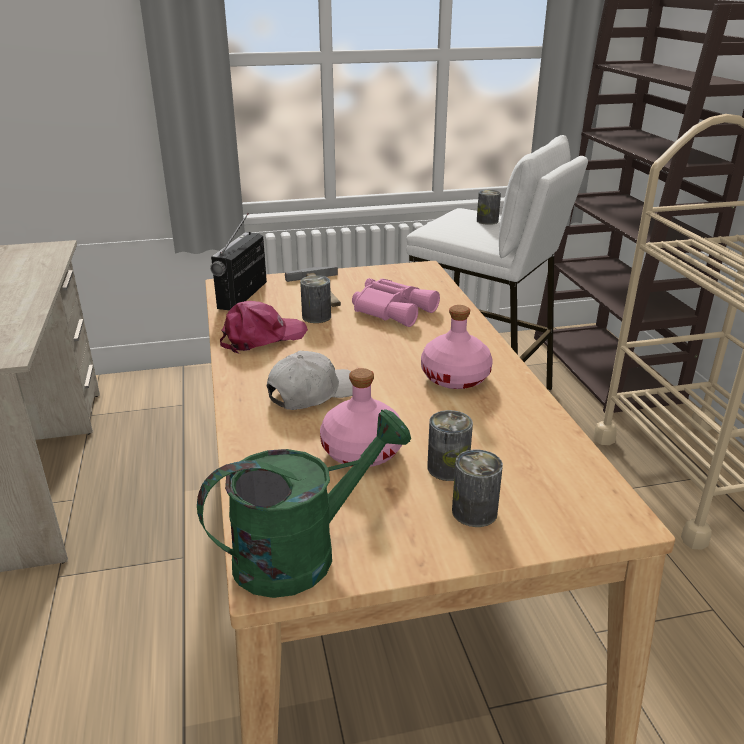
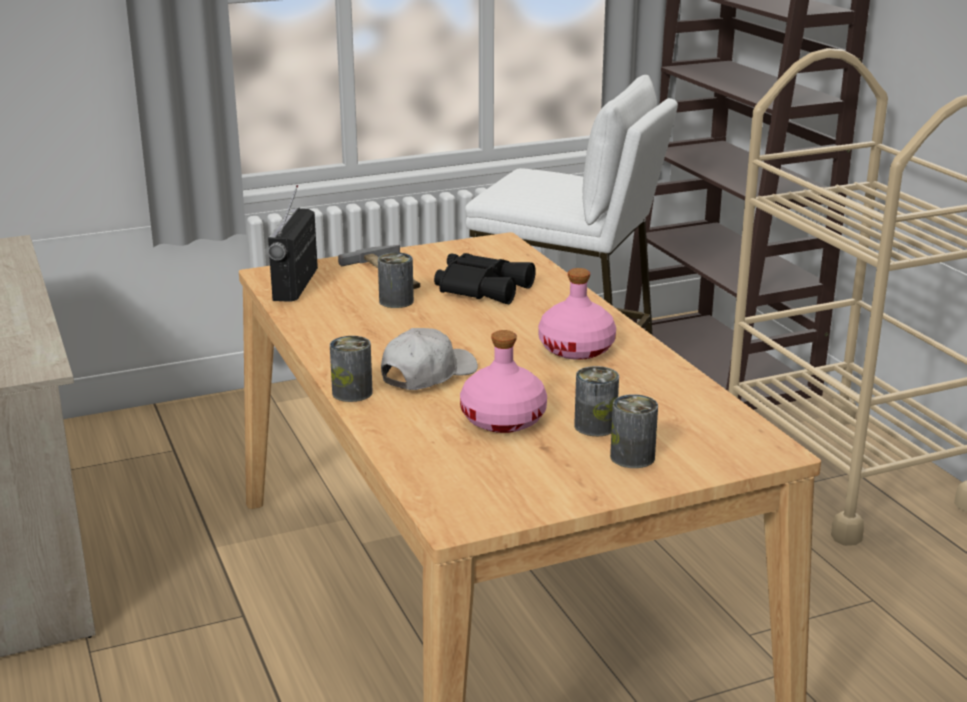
camera: 10 degrees left, 5 degrees down
green watering can [197,409,411,598] -> none
pink cap [220,301,308,354] -> none
pink binoculars [352,278,440,327] -> black binoculars [434,253,536,304]
can [477,190,501,225] -> can moved to [330,336,373,402]

